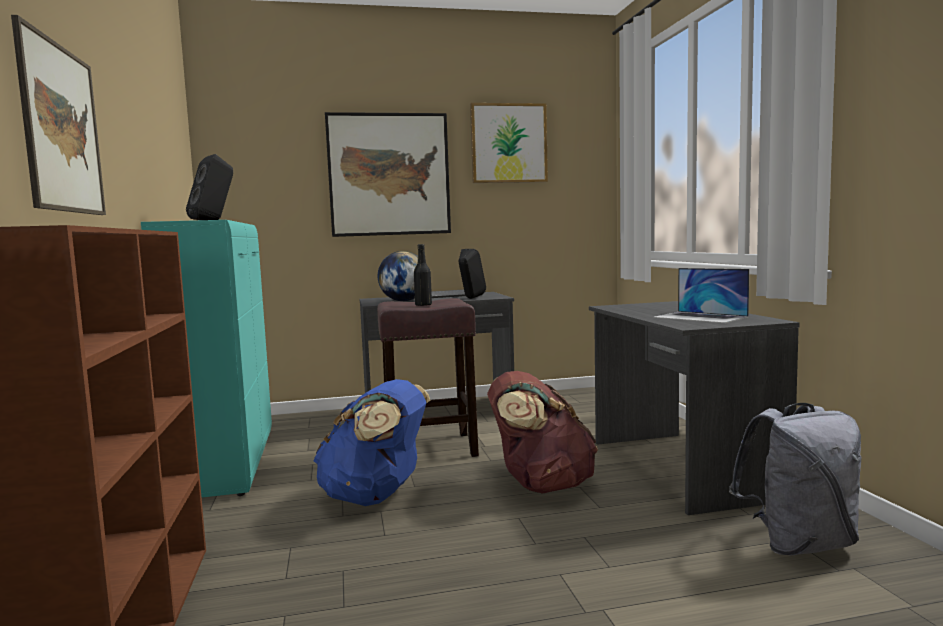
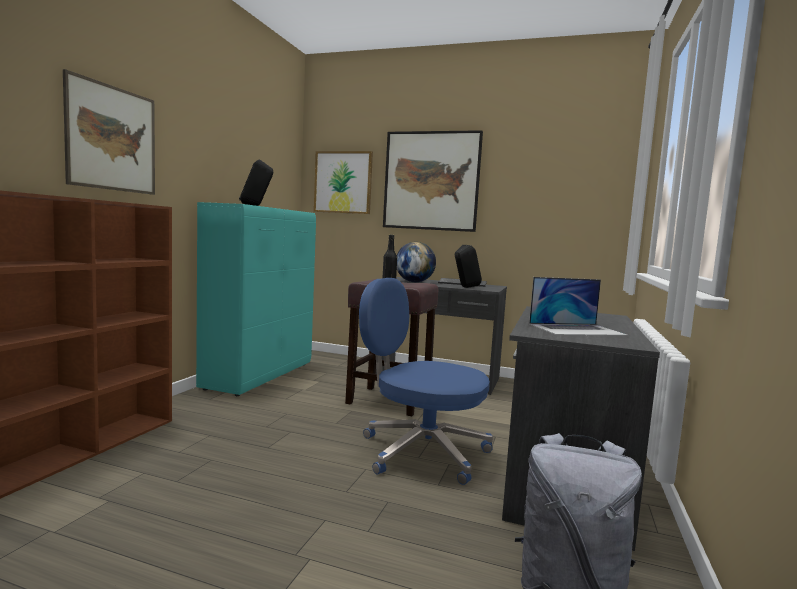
camera: 30 degrees right, 0 degrees up
blue backpack [313,379,430,506] -> none
picture [470,103,548,183] -> picture moved to [314,151,373,214]
brown backpack [487,371,598,494] -> blue office chair [359,278,493,485]
laptop [653,268,749,323] -> laptop turned 90 degrees counterclockwise [529,277,629,336]

